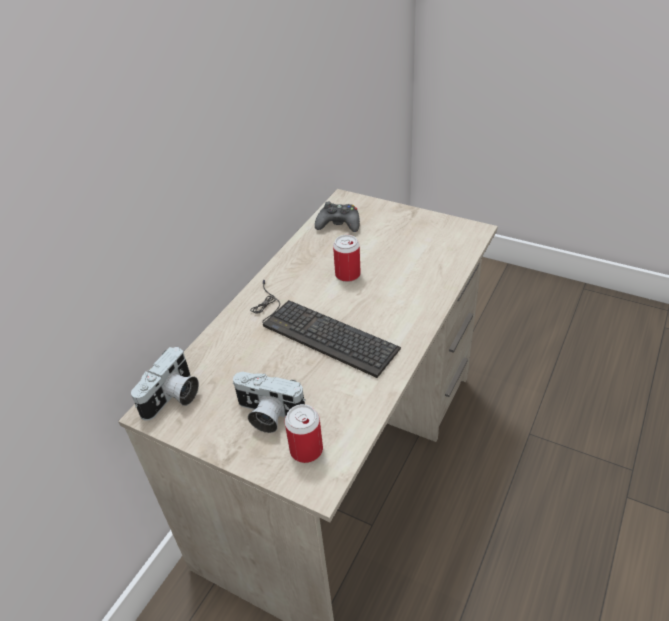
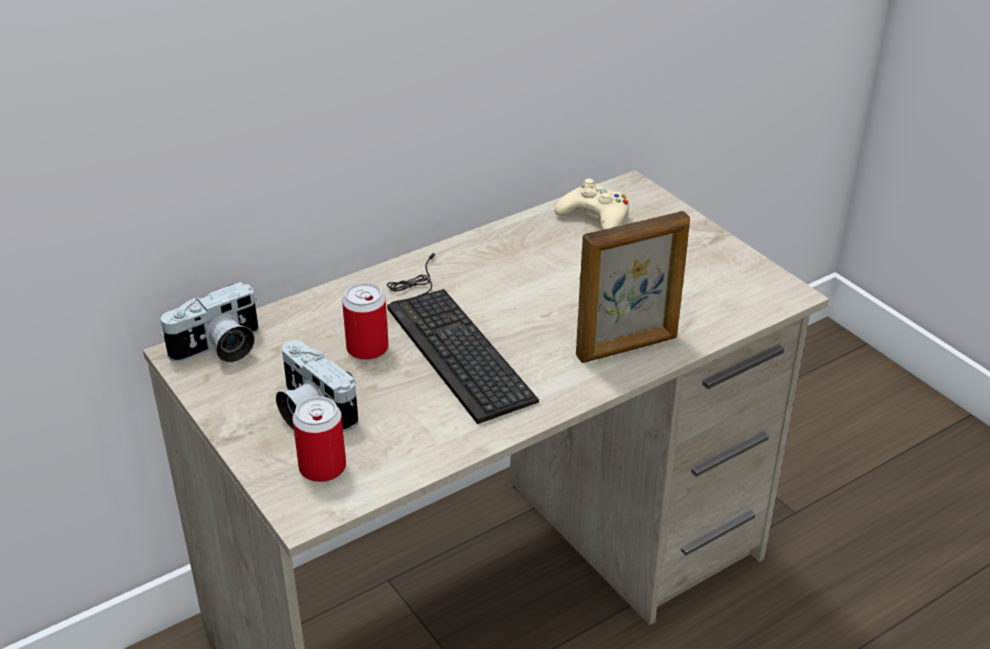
camera: 25 degrees right, 5 degrees down
black game controller [315,202,360,232] -> beige game controller [555,179,629,230]
can [333,235,361,282] -> can moved to [342,282,389,360]
none -> picture frame [576,211,690,363]

